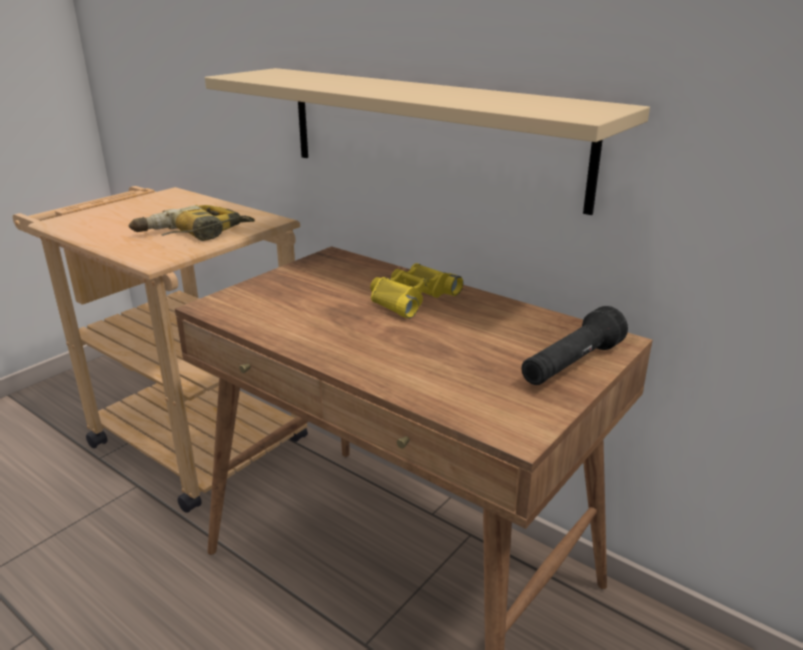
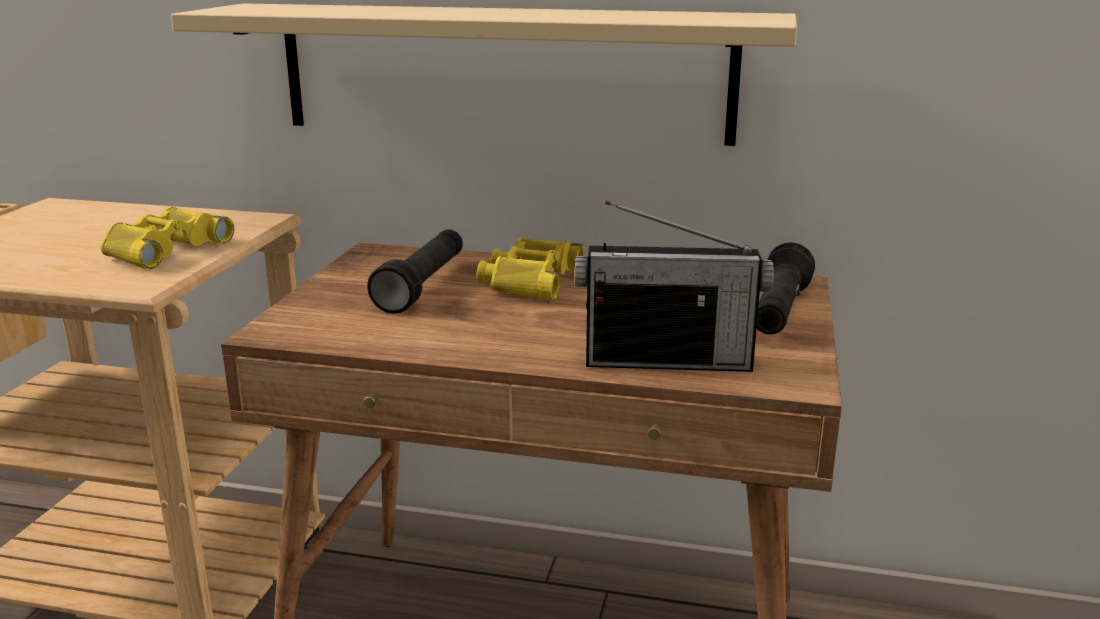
camera: 25 degrees left, 5 degrees down
power drill [129,205,255,241] -> yellow binoculars [101,207,234,269]
none -> black flashlight [367,229,463,314]
none -> radio [575,201,774,372]

